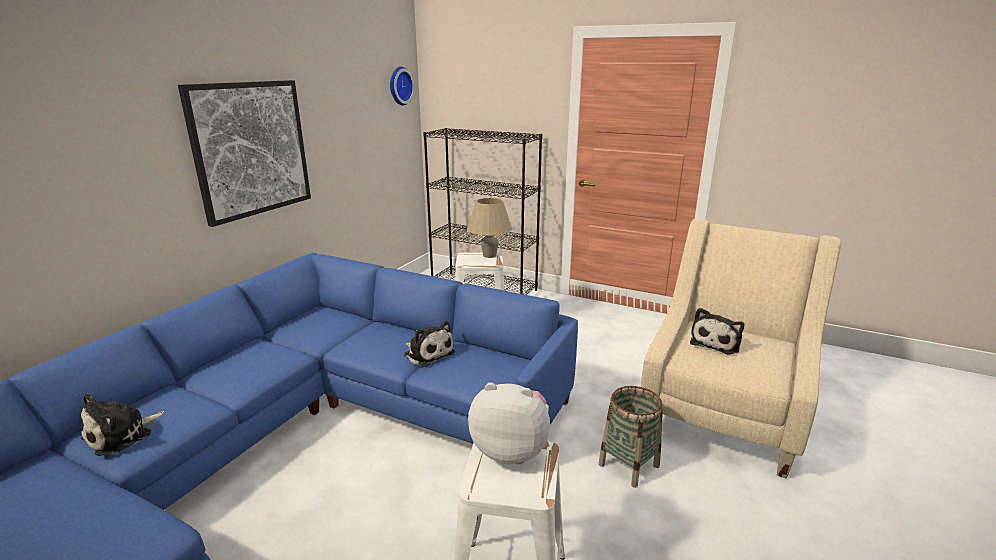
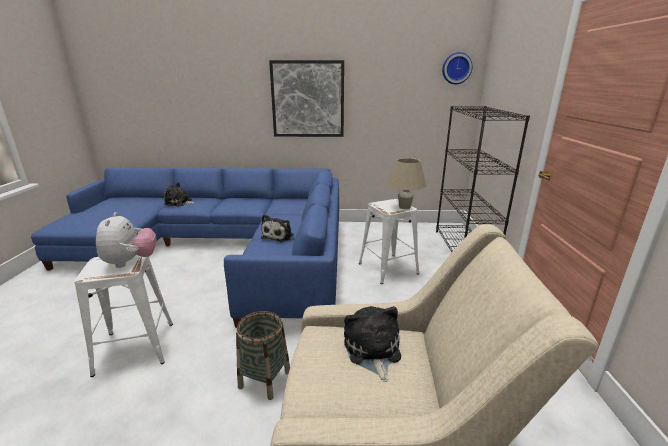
camera: 65 degrees right, 0 degrees up
plush toy [690,308,744,355] -> plush toy turned 75 degrees clockwise [344,306,401,382]

